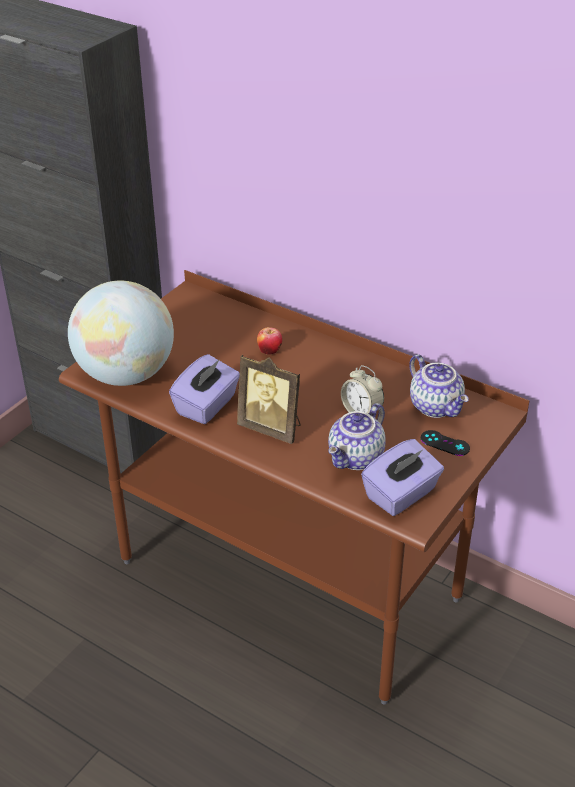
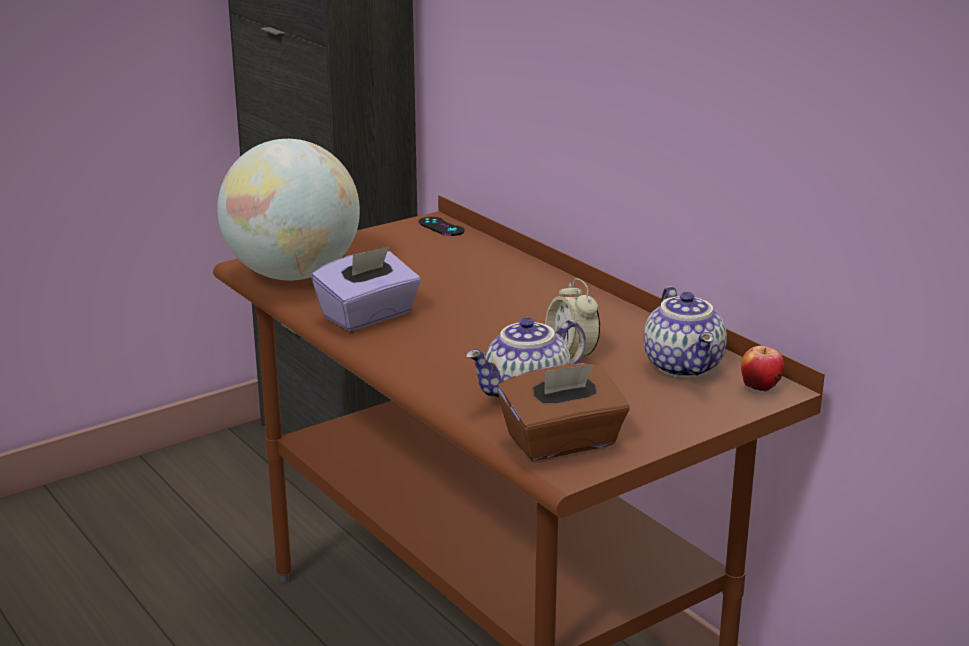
camera: 20 degrees right, 15 degrees down
picture frame [237,355,301,444] -> none
apple [257,327,282,355] -> apple moved to [741,346,784,392]
purple tissue box [361,439,444,516] -> brown tissue box [498,363,629,461]
black game controller [421,430,470,456] -> black game controller moved to [418,217,465,236]

